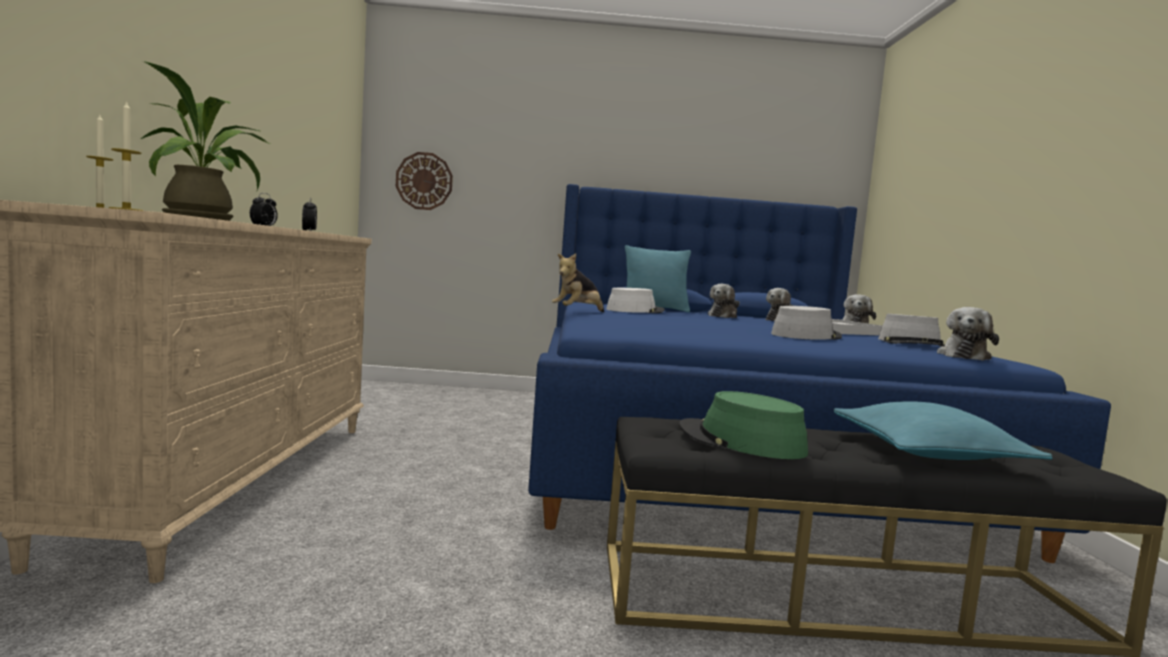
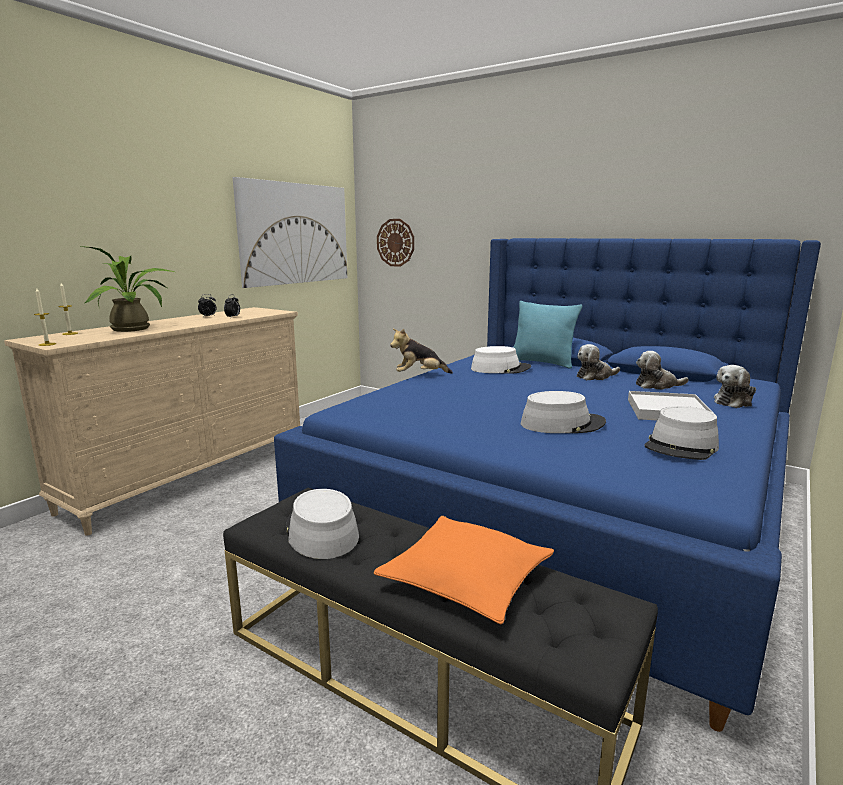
camera: 35 degrees right, 10 degrees up
green hat [679,391,808,459] -> grey hat [286,489,359,559]
turquoise pillow [834,401,1053,460] -> orange pillow [374,516,554,624]
plush toy [937,307,999,361] -> none
none -> picture [232,177,347,288]

